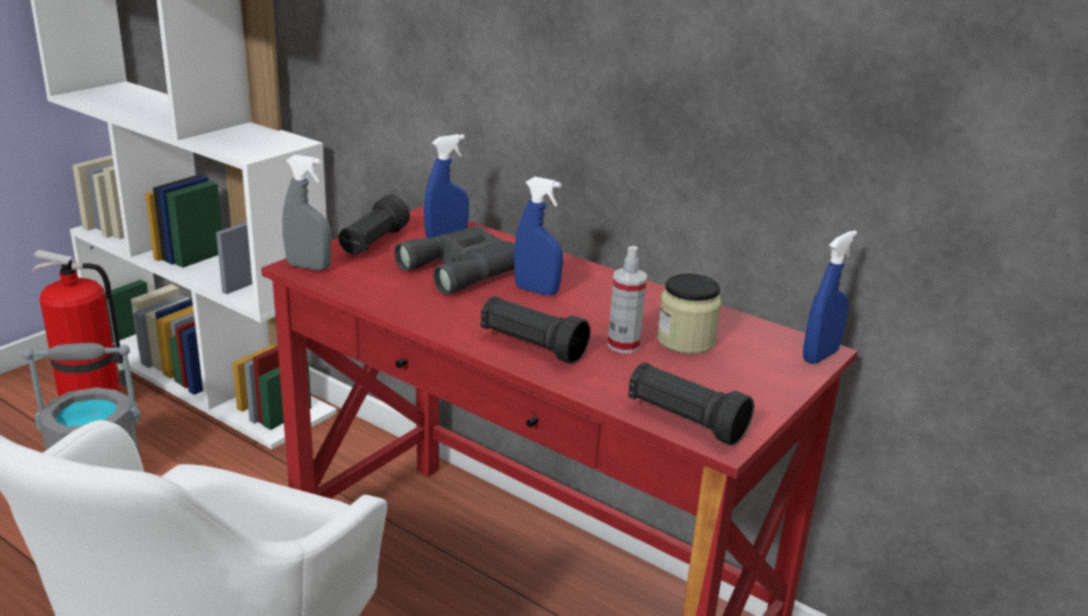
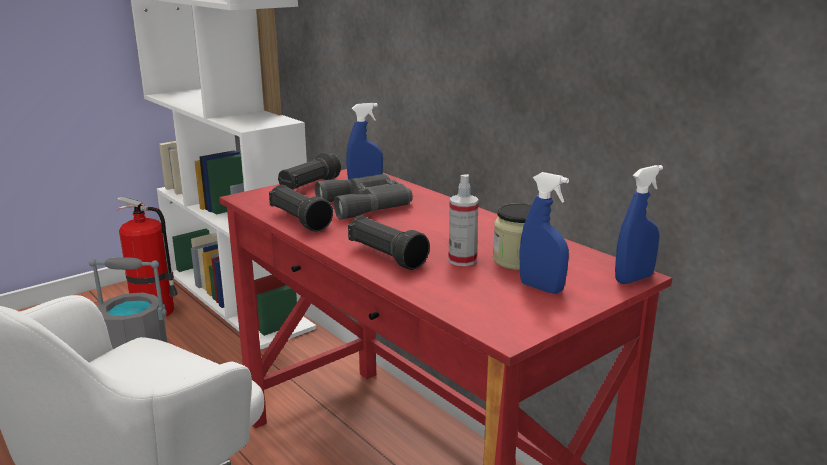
camera: 15 degrees right, 5 degrees down
grey spray bottle [282,155,331,270] -> none
blue spray bottle [514,177,563,295] -> blue spray bottle moved to [519,172,569,294]
black flashlight [628,362,754,445] -> black flashlight moved to [269,185,333,232]

